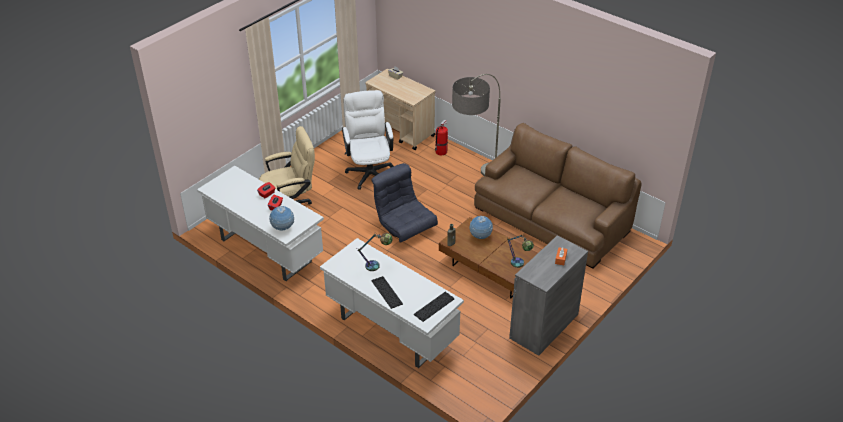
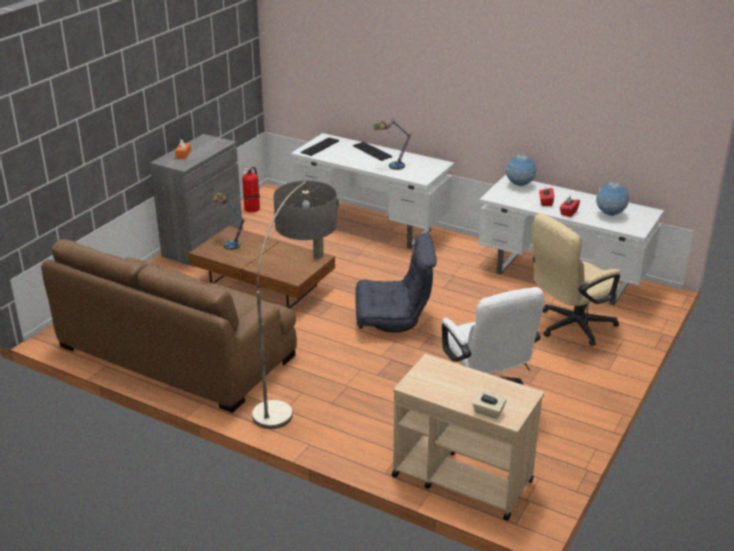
camera: 170 degrees right, 10 degrees down
grey armchair [372,163,438,242] -> grey armchair turned 45 degrees counterclockwise [355,233,437,332]
fire extinguisher [435,120,448,155] -> fire extinguisher moved to [242,167,260,212]
globe [470,216,493,239] -> globe moved to [596,182,629,216]

